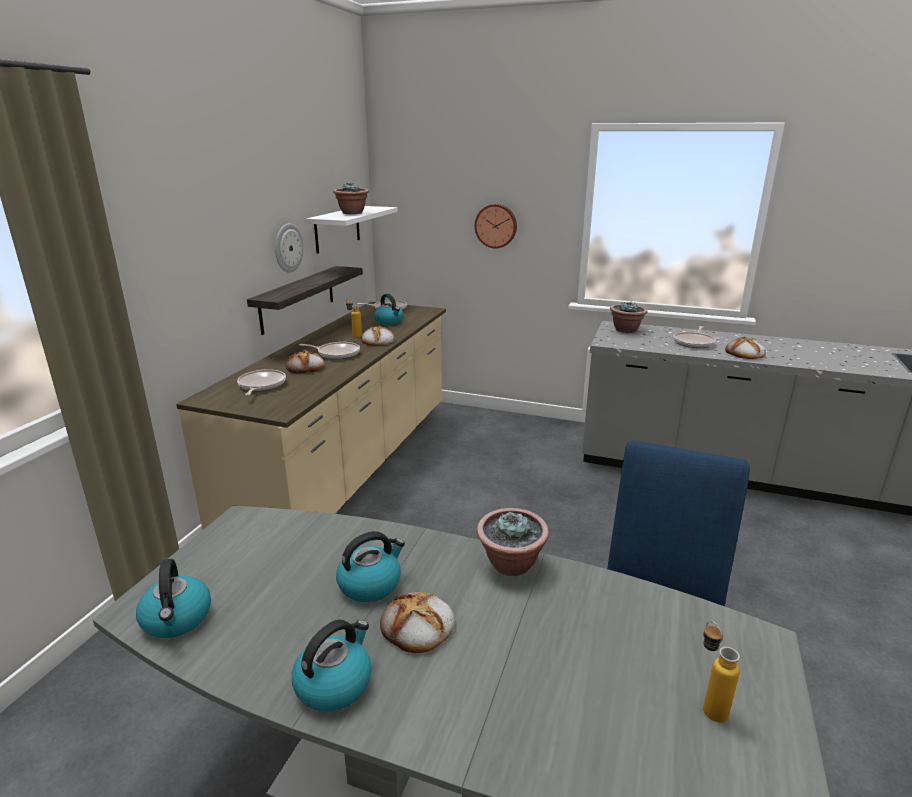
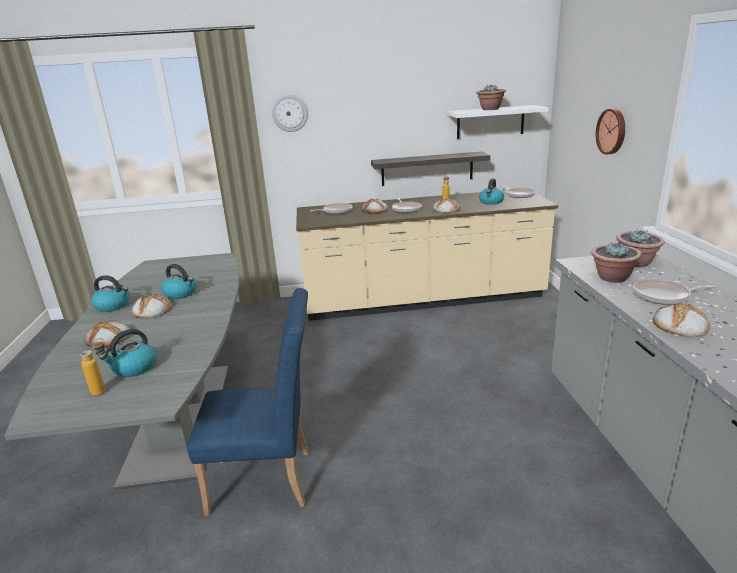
camera: 65 degrees right, 0 degrees up
kettle [136,559,211,638] -> kettle moved to [99,329,156,377]
wall clock [275,223,304,273] -> wall clock moved to [272,95,308,132]
potted plant [477,508,549,576] -> potted plant moved to [591,242,642,283]
none -> bread [84,320,130,348]

